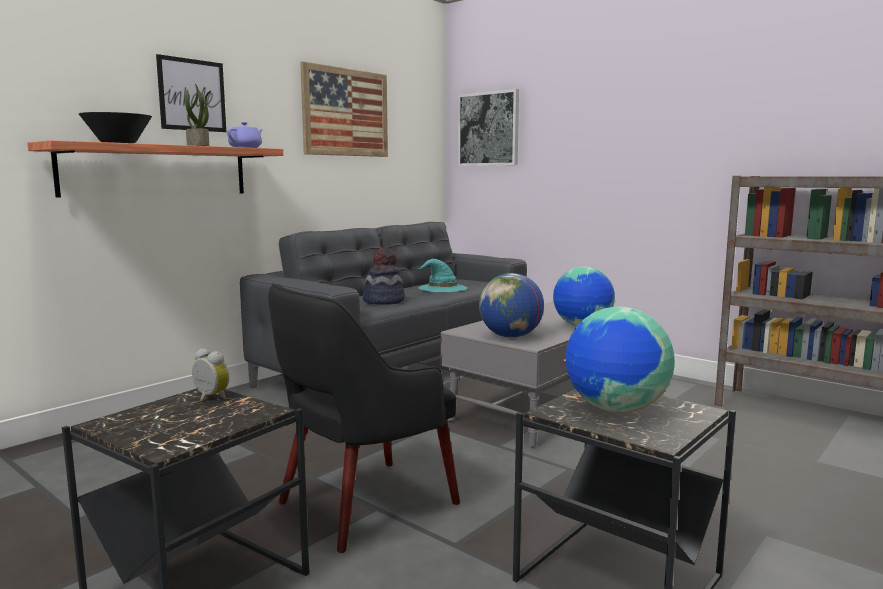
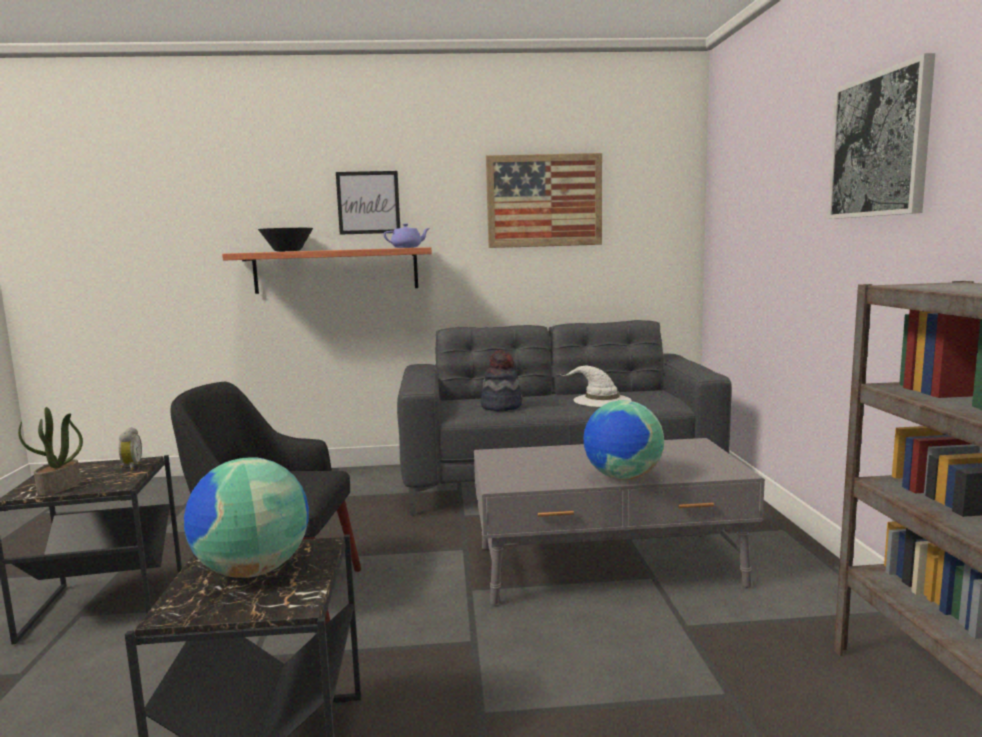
camera: 45 degrees right, 0 degrees up
potted plant [185,84,211,146] -> potted plant moved to [18,407,83,496]
turquoise hat [417,259,468,292] -> white hat [562,366,632,407]
picture [458,89,519,166] -> picture moved to [828,53,935,219]
globe [479,273,544,338] -> none

